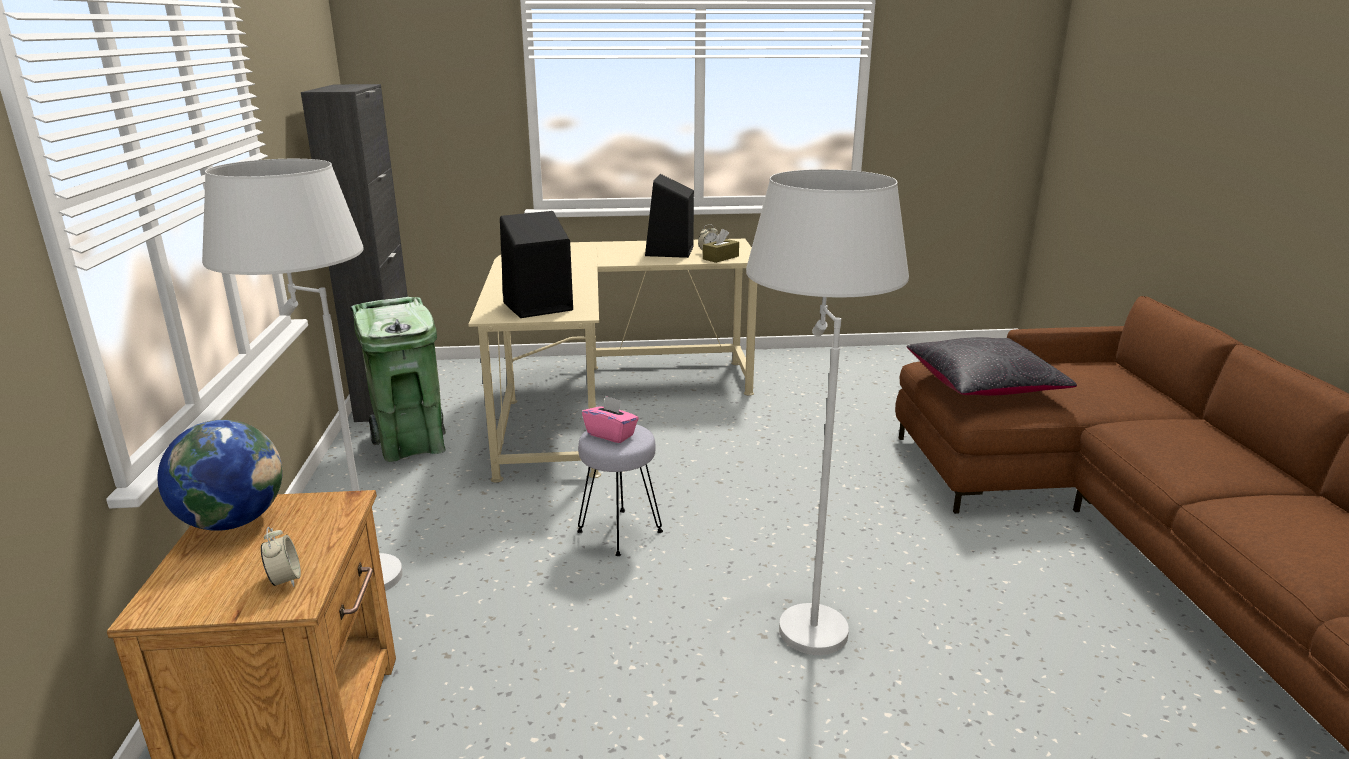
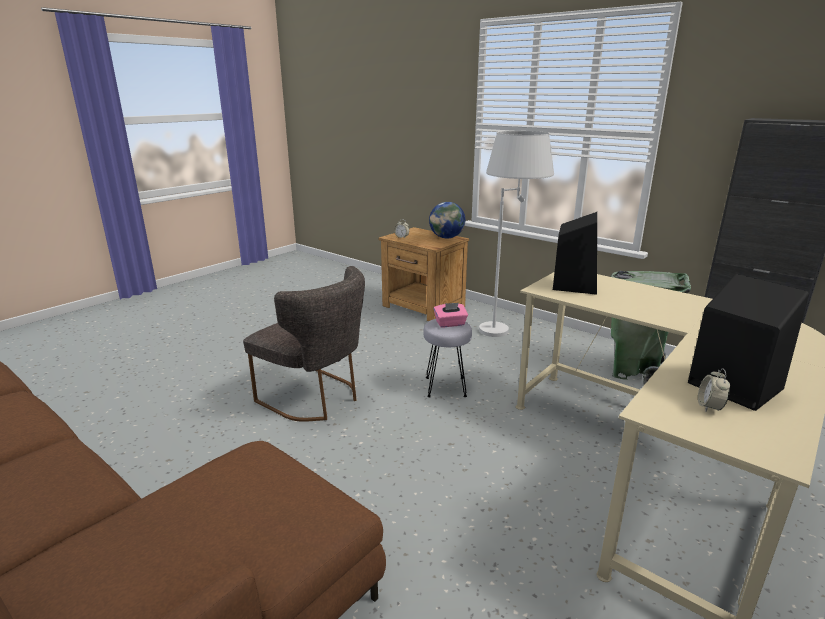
camera: 135 degrees right, 0 degrees up
brown tissue box [703,229,739,263] -> none
white floor lamp [746,169,909,655] -> grey chair [243,266,365,422]
black pillow [906,337,1077,396] -> none

